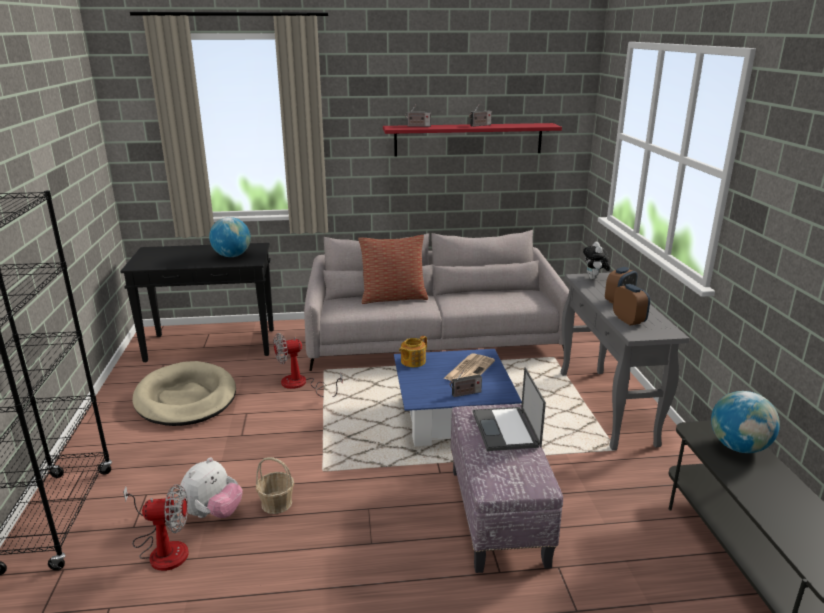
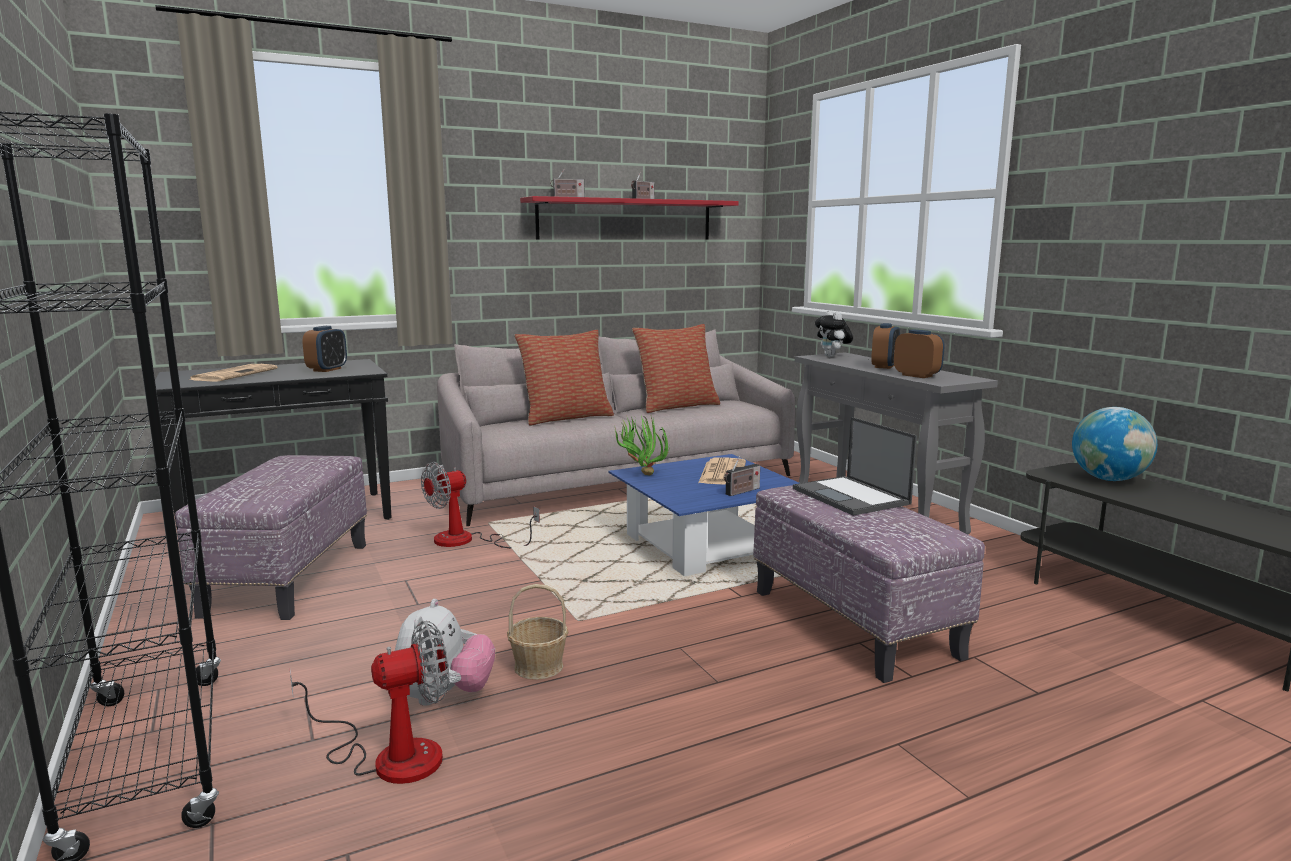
camera: 20 degrees left, 10 degrees down
beige dog bed [132,361,236,426] -> ottoman [175,455,367,620]
globe [209,217,251,257] -> alarm clock [302,326,347,372]
teapot [399,336,427,367] -> potted plant [614,414,670,475]
none -> newspaper [189,364,278,382]
none -> pillow [632,324,720,413]

